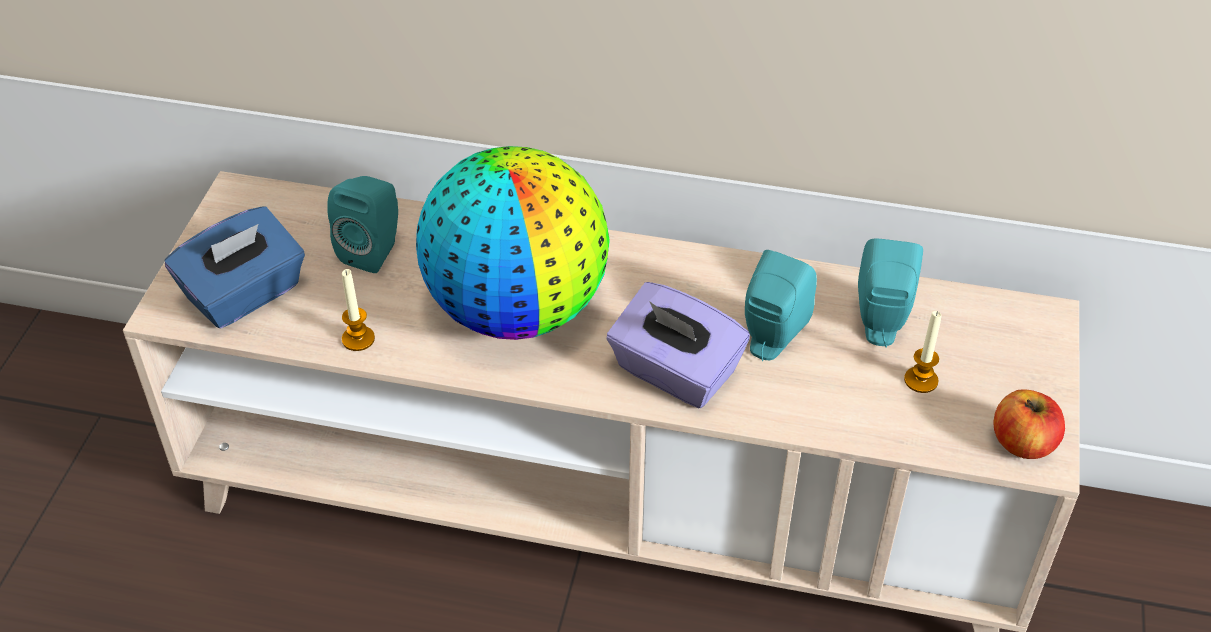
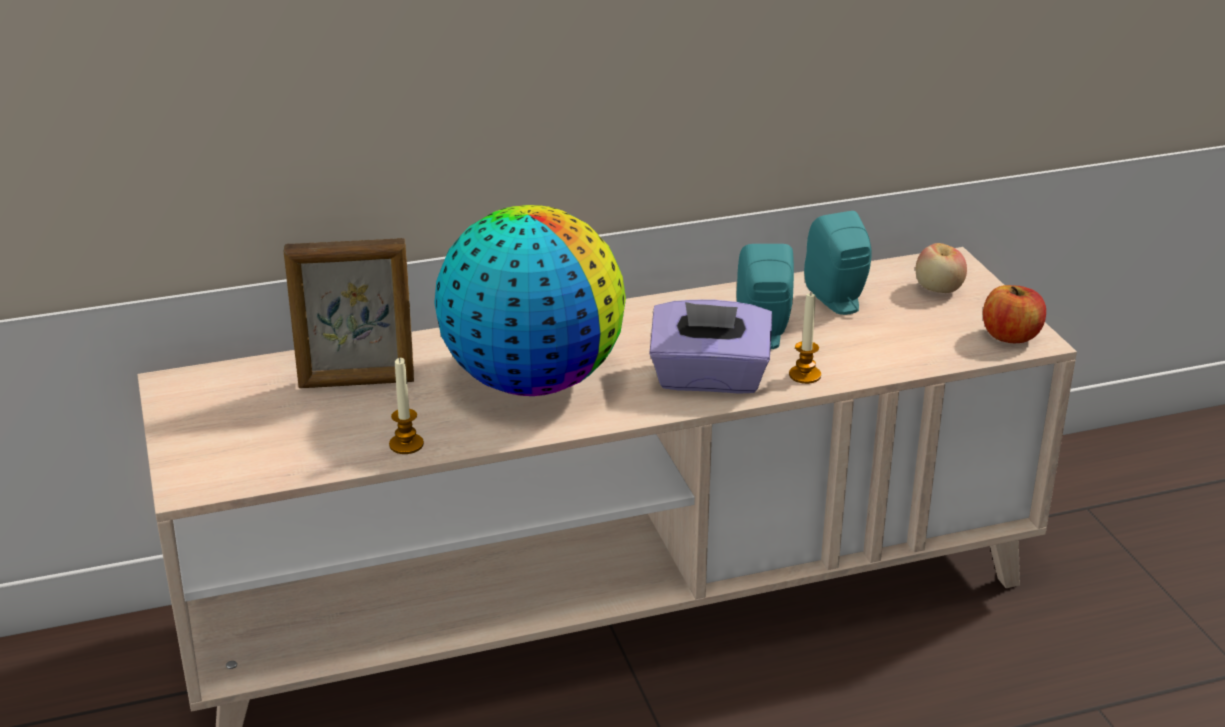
camera: 30 degrees left, 15 degrees down
blue tissue box [165,206,305,328] -> none
turquoise speaker [327,176,398,273] -> picture frame [284,238,414,388]
candle [904,311,942,393] -> candle moved to [789,293,821,384]
none -> apple [916,243,967,293]

